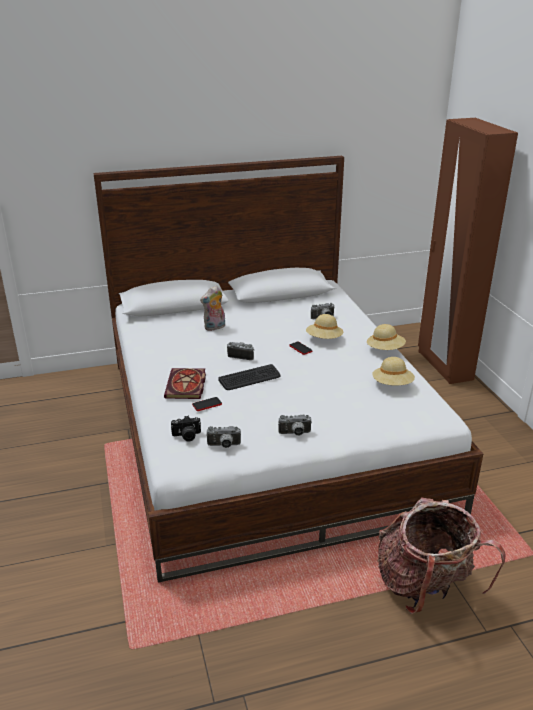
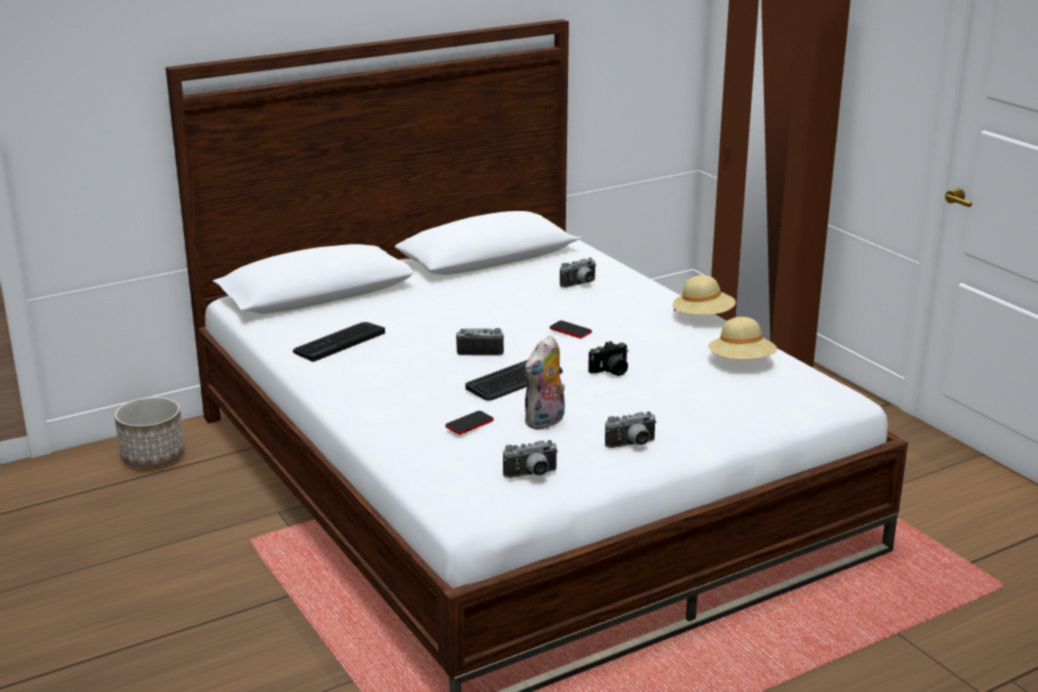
camera: 15 degrees left, 5 degrees down
book [164,368,206,399] -> none
camera [171,416,201,441] -> camera moved to [588,341,628,376]
plush toy [200,285,225,331] -> plush toy moved to [525,335,565,430]
beige hat [306,314,343,339] -> none
backpack [377,498,506,614] -> none
none -> planter [114,397,185,468]
none -> keyboard [293,322,385,362]

